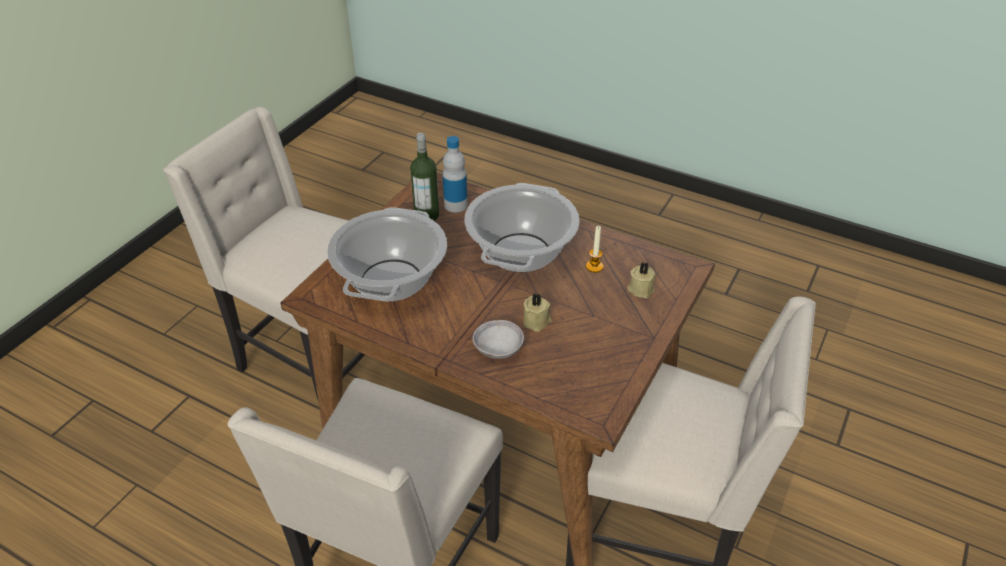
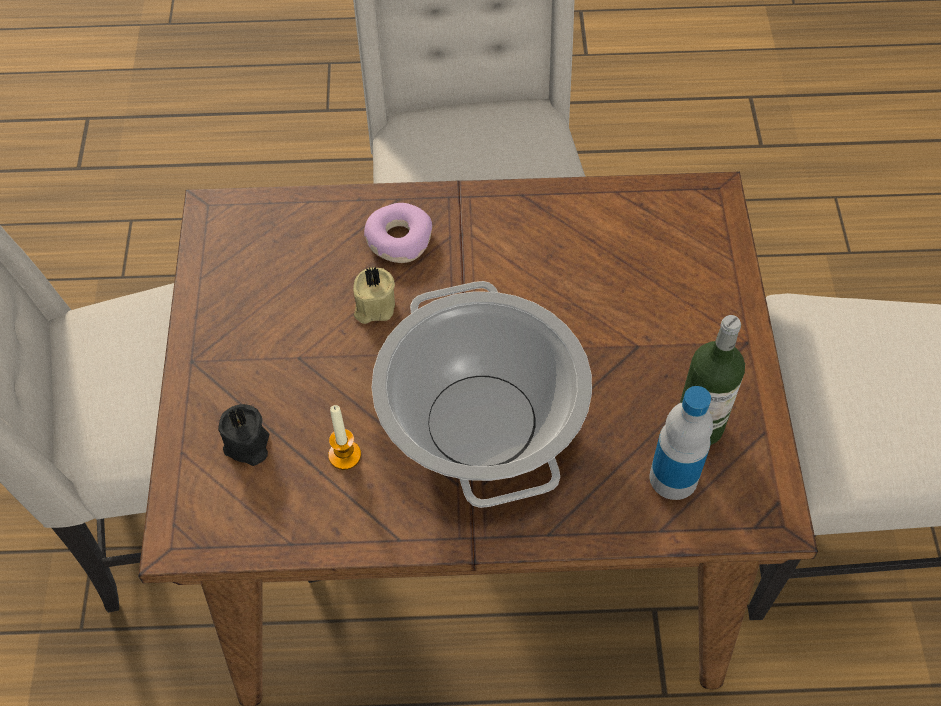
camera: 150 degrees right, 15 degrees up
cooking pot [327,207,447,302] -> none
grey bowl [472,320,524,359] -> donut [364,203,432,263]
beige candle [627,262,655,298] -> black candle [218,404,269,466]

